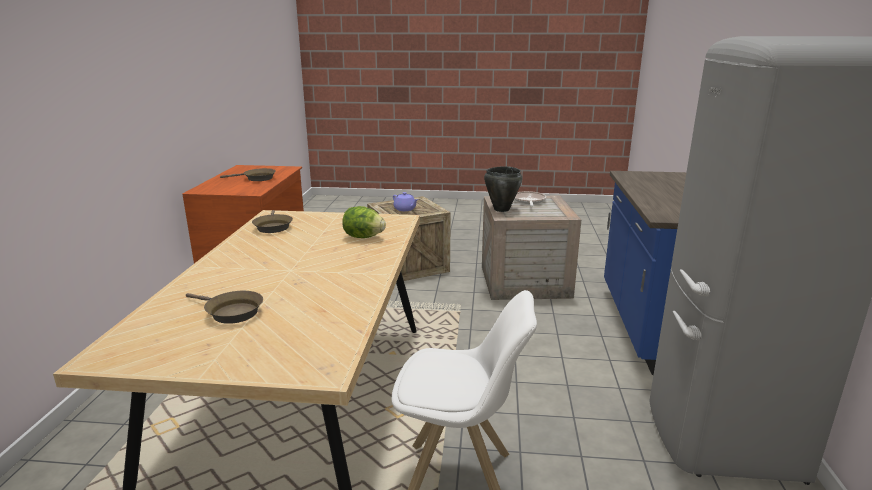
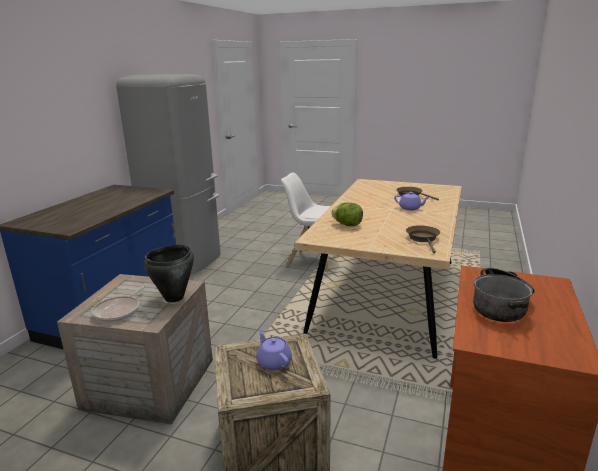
camera: 165 degrees left, 0 degrees up
brown frying pan [220,168,276,181] -> cooking pot [473,268,535,322]
none -> purple teapot [394,192,430,210]

